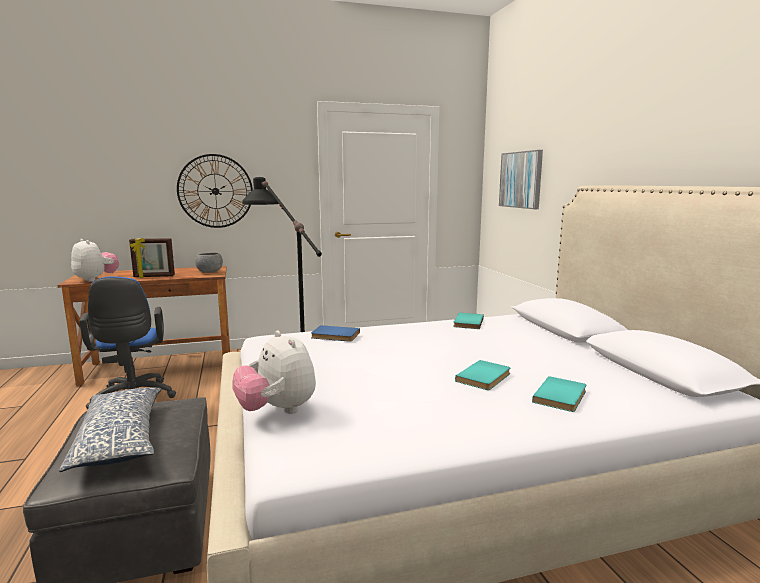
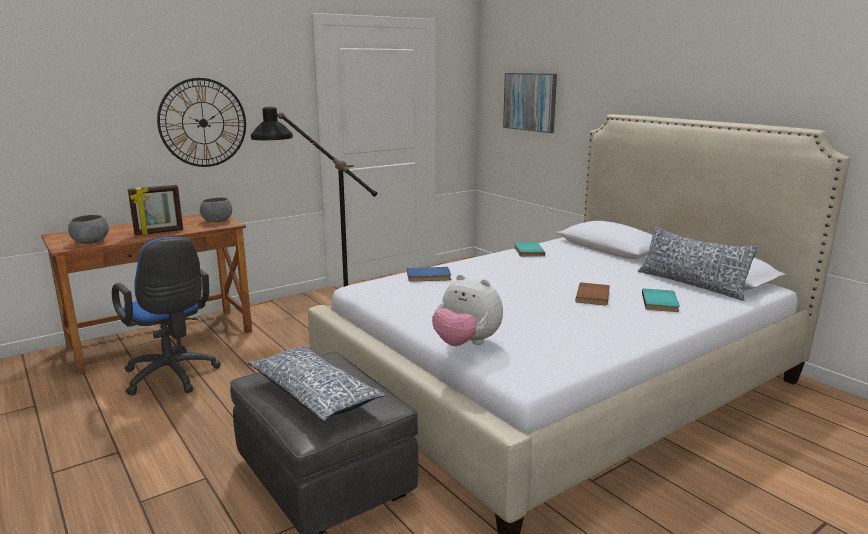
camera: 20 degrees left, 5 degrees up
plush toy [71,239,119,282] -> grey bowl [68,215,109,244]
turquoise book [455,360,511,390] -> brown book [575,283,610,305]
none -> pillow [638,226,759,301]

